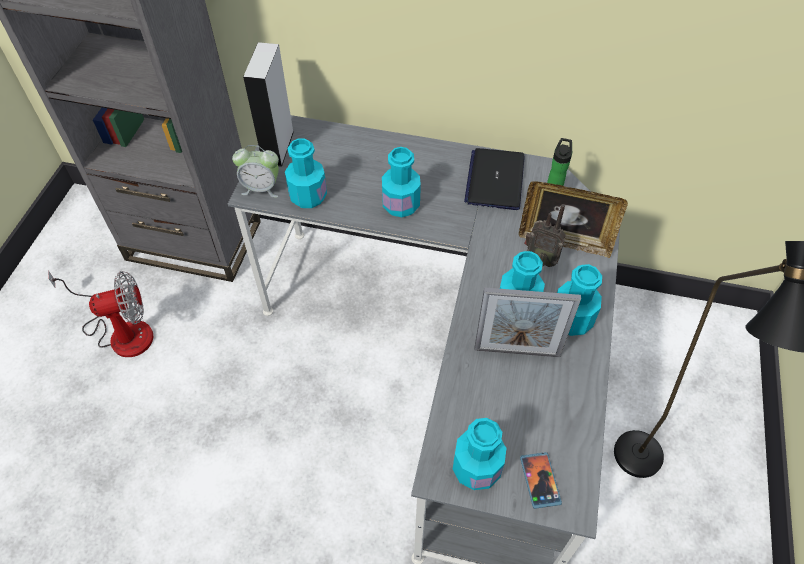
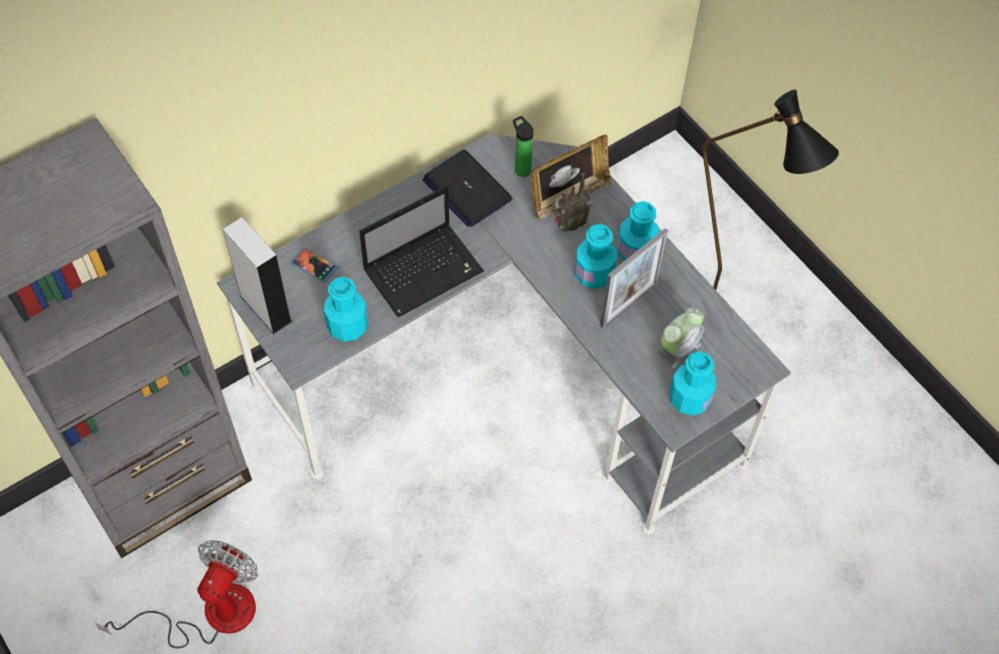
camera: 50 degrees left, 5 degrees up
alarm clock [232,145,279,198] -> alarm clock moved to [661,307,704,368]
turquoise bottle [382,147,421,217] -> laptop [359,186,484,317]
phone [520,452,562,509] -> phone moved to [290,247,338,283]

